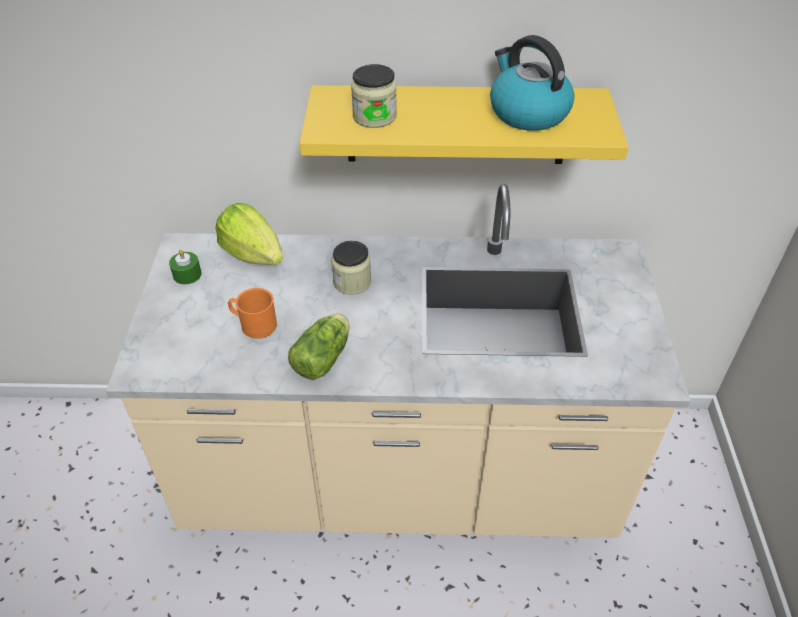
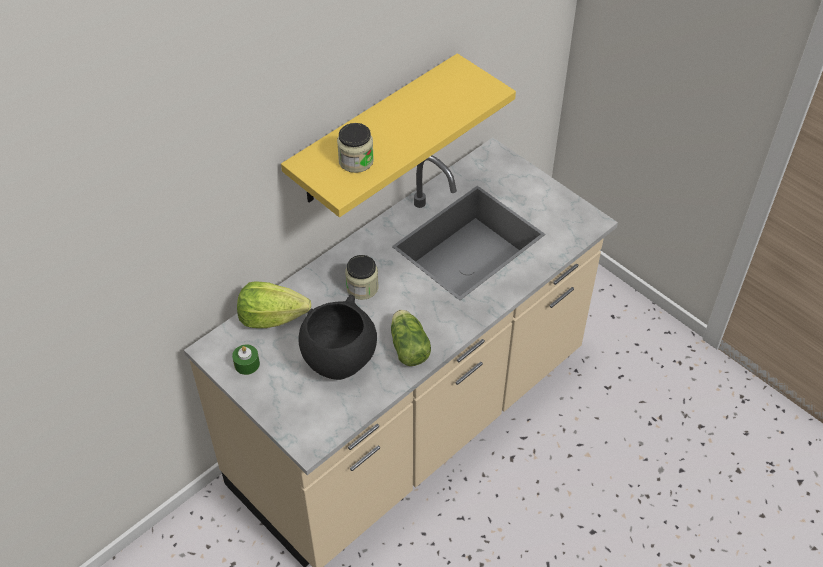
camera: 45 degrees left, 5 degrees up
orange mug [228,288,277,339] -> black bowl [298,295,377,380]
kettle [490,35,575,131] -> none

